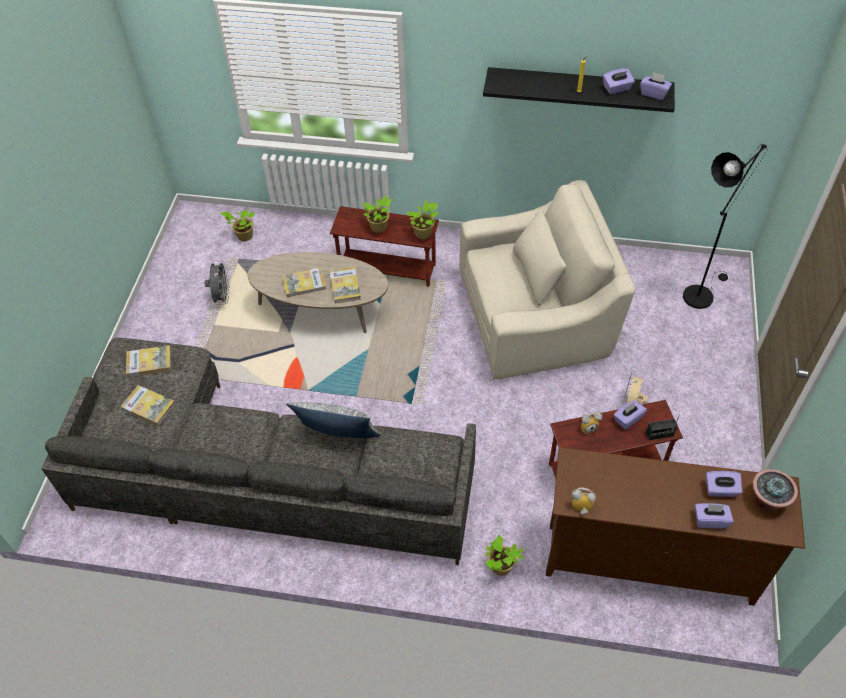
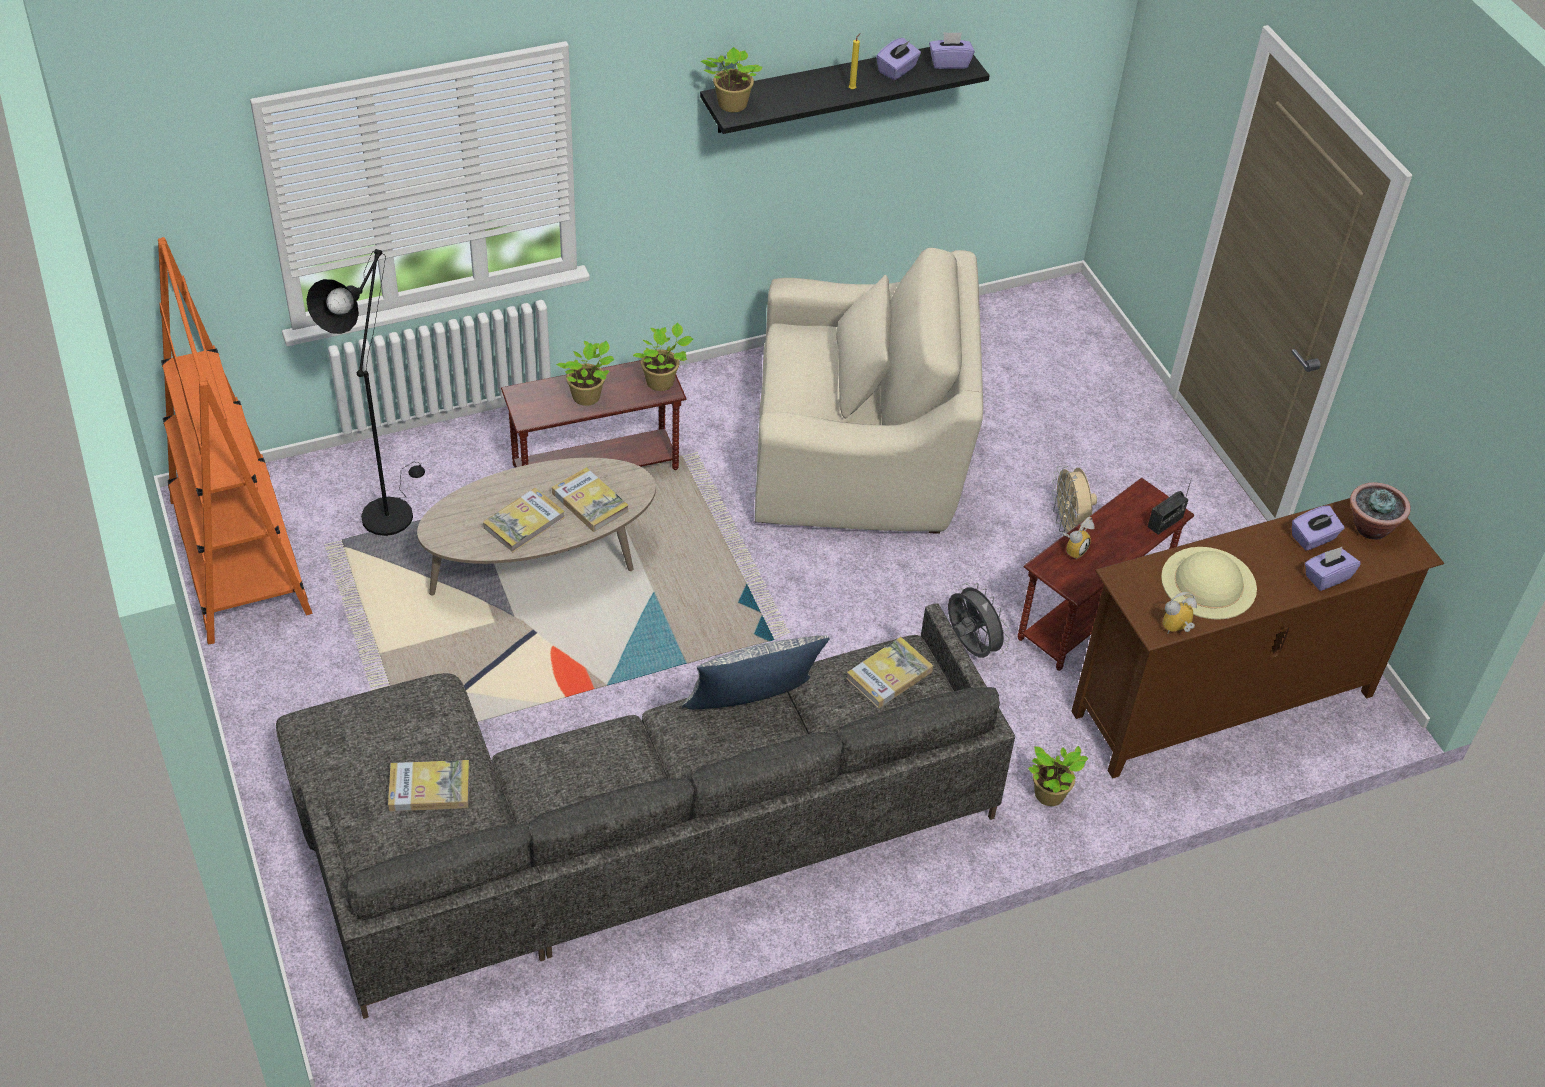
camera: 35 degrees left, 5 degrees down
book [126,345,171,377] -> book moved to [846,637,933,708]
grey fan [205,261,230,305] -> grey fan moved to [948,583,1010,658]
potted plant [220,210,255,241] -> potted plant moved to [700,47,762,112]
beige armchair [459,180,635,380] -> beige armchair turned 45 degrees clockwise [755,248,983,534]
purple tissue box [613,400,647,430] -> none
black floor lamp [683,144,768,309] -> black floor lamp moved to [306,249,425,536]
none -> orange bookcase [158,237,312,644]
none -> beige hat [1161,547,1257,620]

